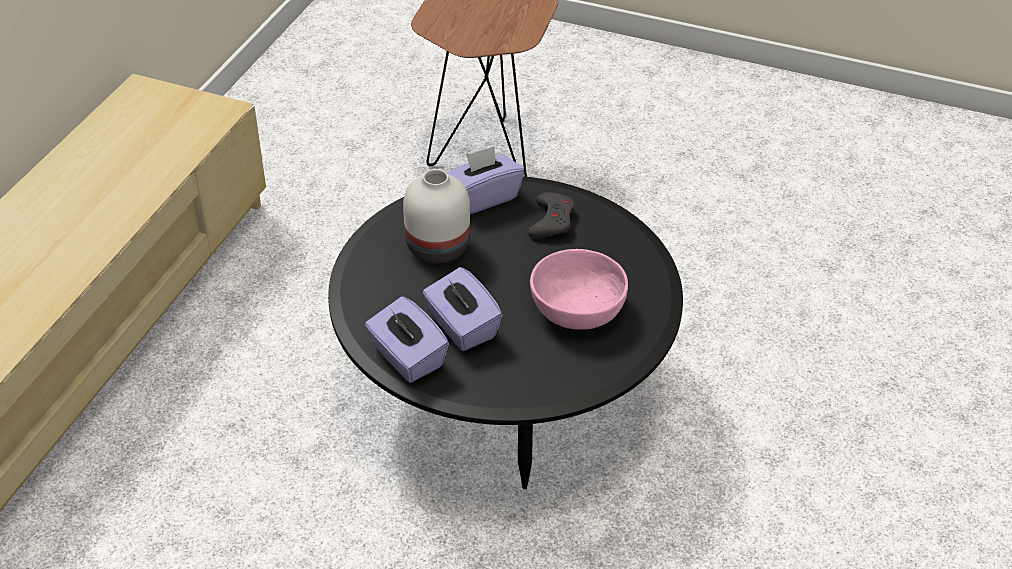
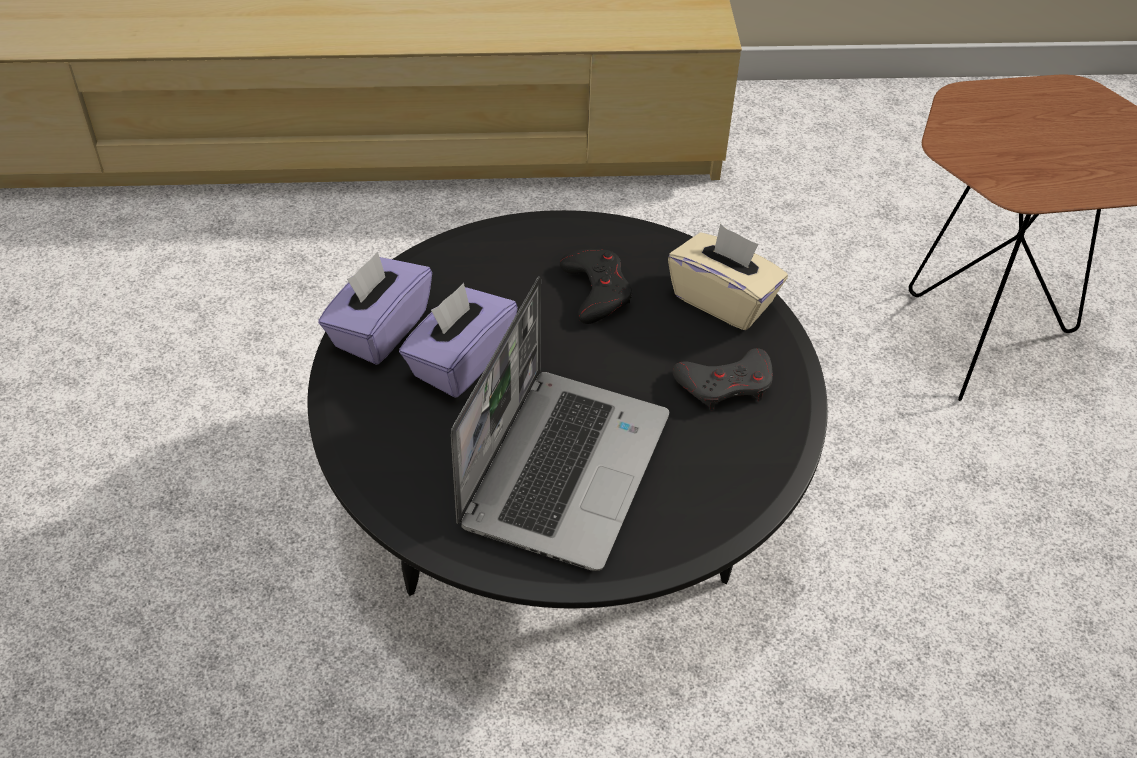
camera: 65 degrees right, 5 degrees up
white vase [403,169,470,263] -> black game controller [560,249,632,324]
purple tissue box [447,146,525,214] -> beige tissue box [668,224,788,330]
pink bowl [530,249,628,330] -> laptop [451,276,669,571]

